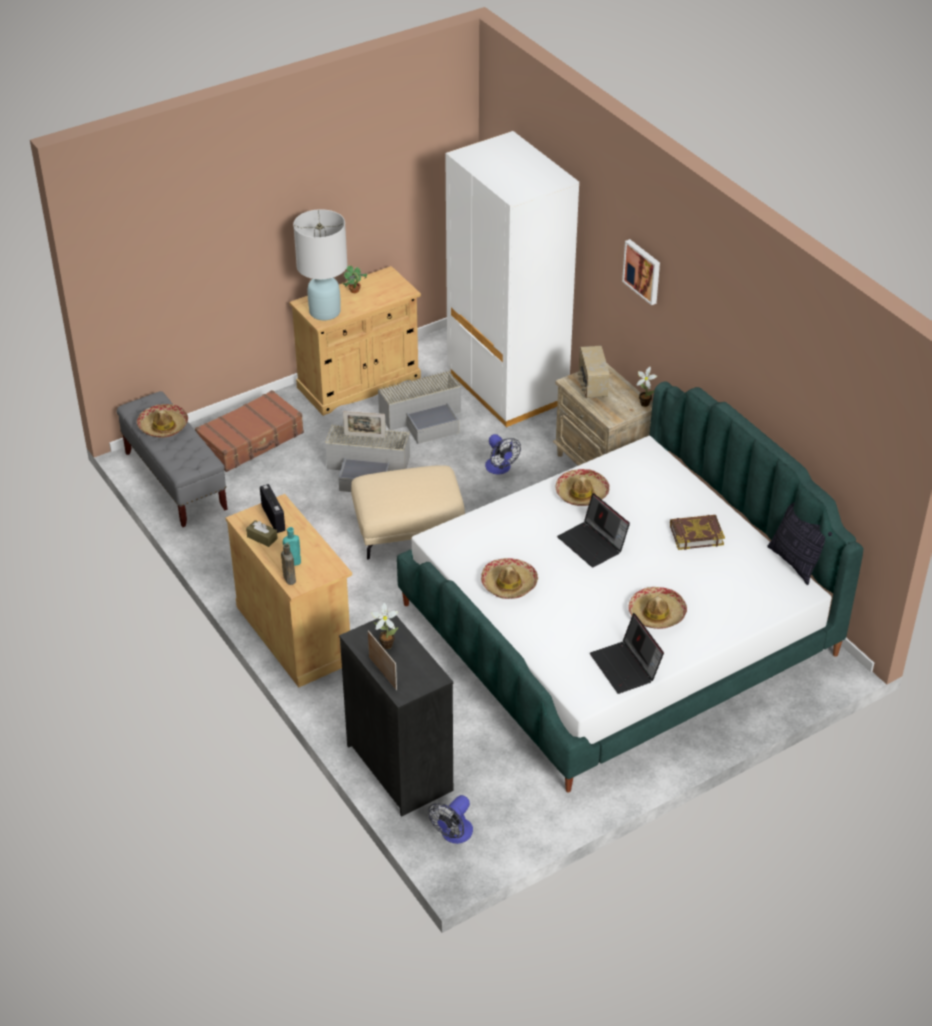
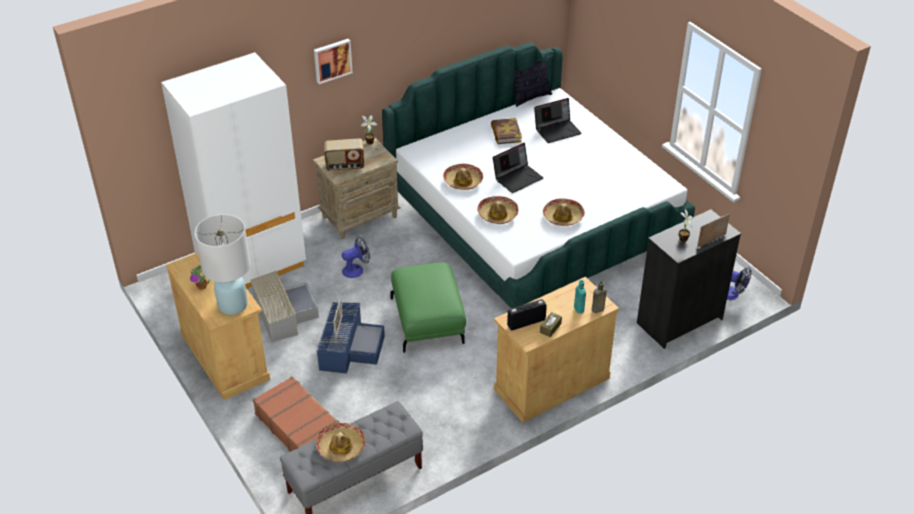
camera: 90 degrees left, 0 degrees up
grey storage box [325,424,410,492] -> blue storage box [317,302,385,374]
beige ottoman [351,465,465,560] -> green ottoman [390,262,466,353]
laptop [590,613,664,694] -> laptop moved to [534,98,581,143]
hat [628,587,687,629] -> hat moved to [477,196,519,224]

